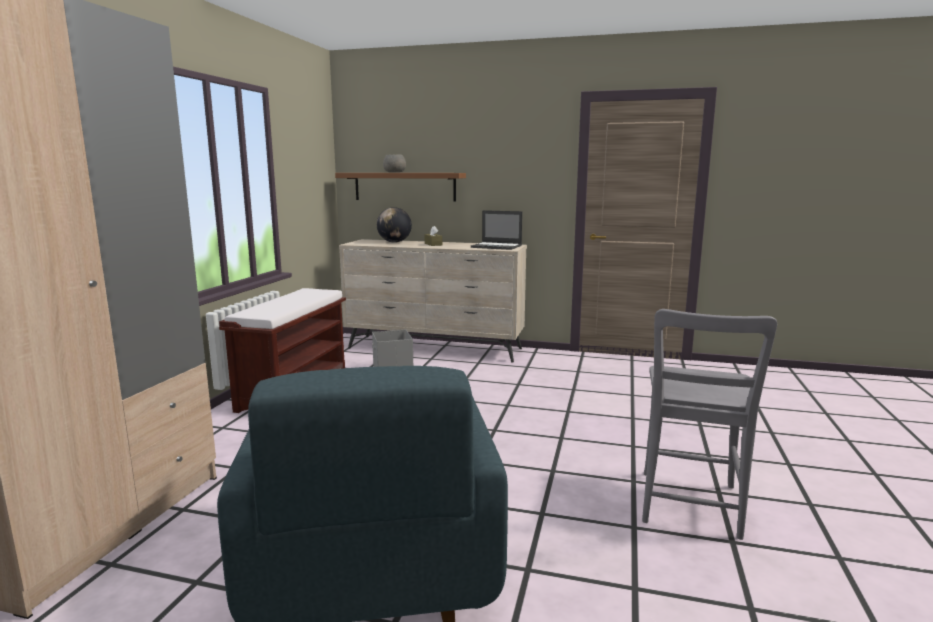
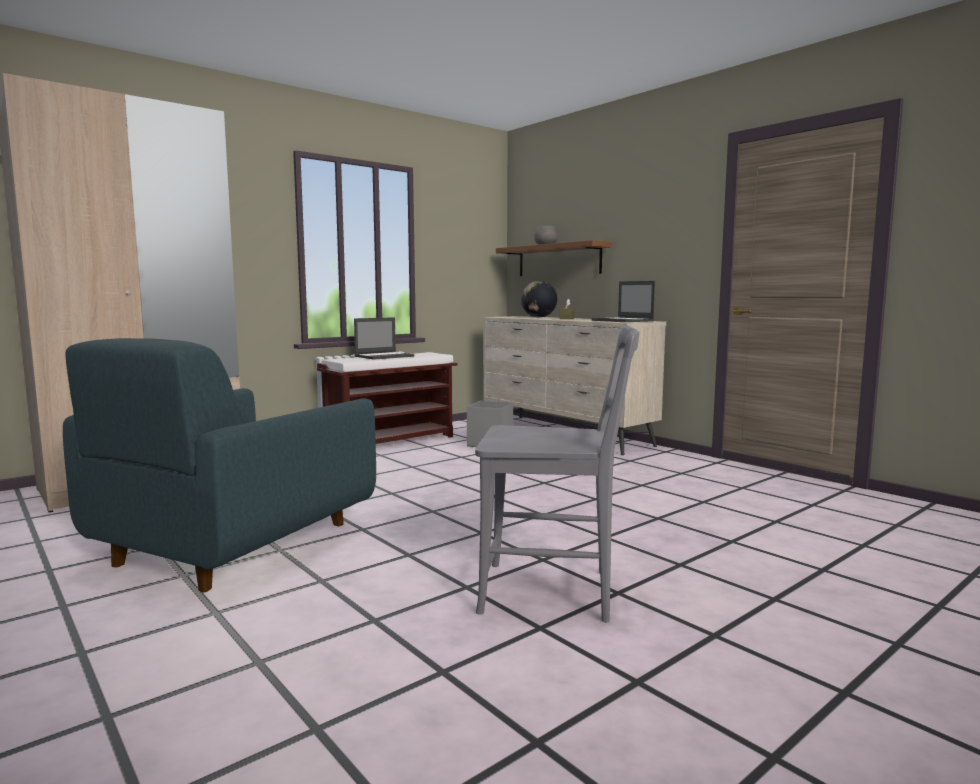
camera: 35 degrees right, 5 degrees down
grey chair [642,309,777,540] -> grey chair turned 135 degrees counterclockwise [475,325,640,622]
none -> laptop [354,317,415,359]

